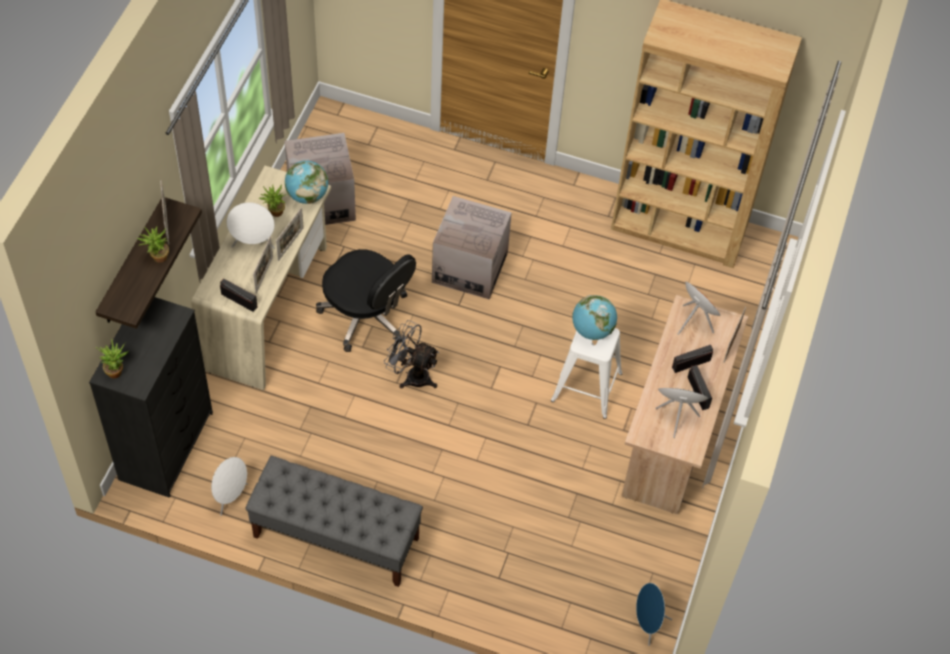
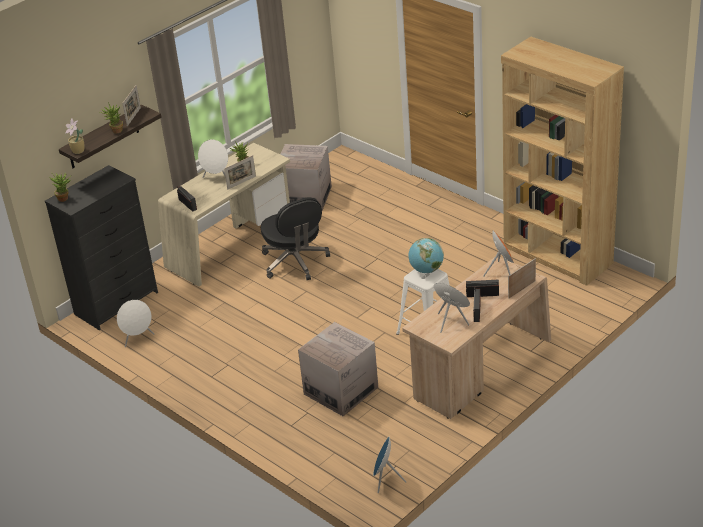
camera: 30 degrees right, 20 degrees down
grey bench [245,456,423,587] -> none
picture frame [253,236,273,294] -> none
globe [285,160,329,204] -> none
grey fan [384,320,439,389] -> none
cardboard box [432,196,512,300] -> cardboard box moved to [298,322,378,416]
none -> potted plant [65,119,84,154]

